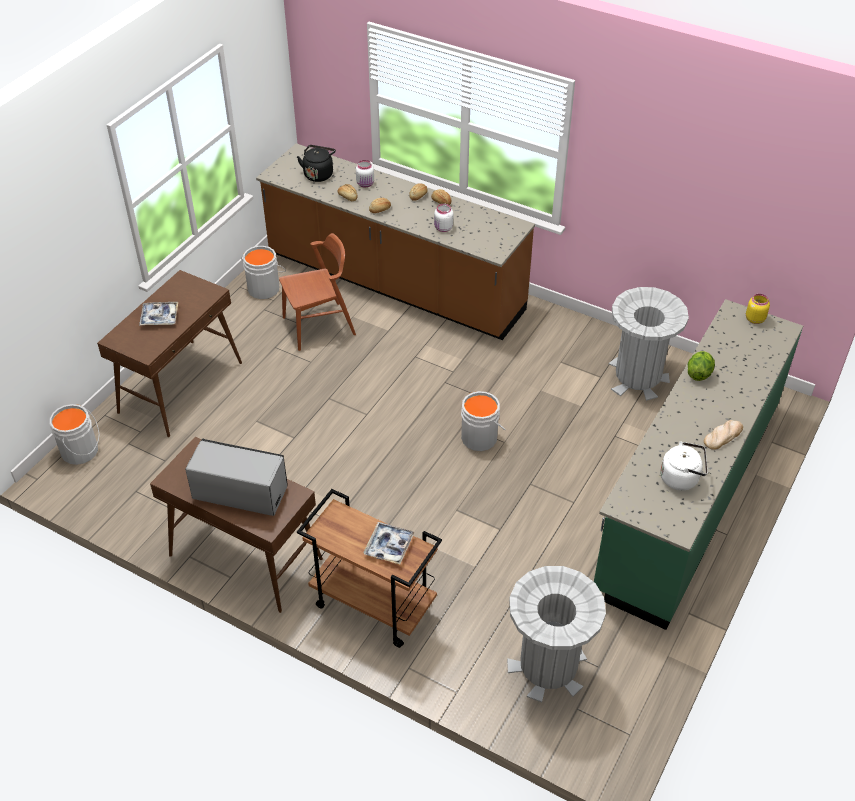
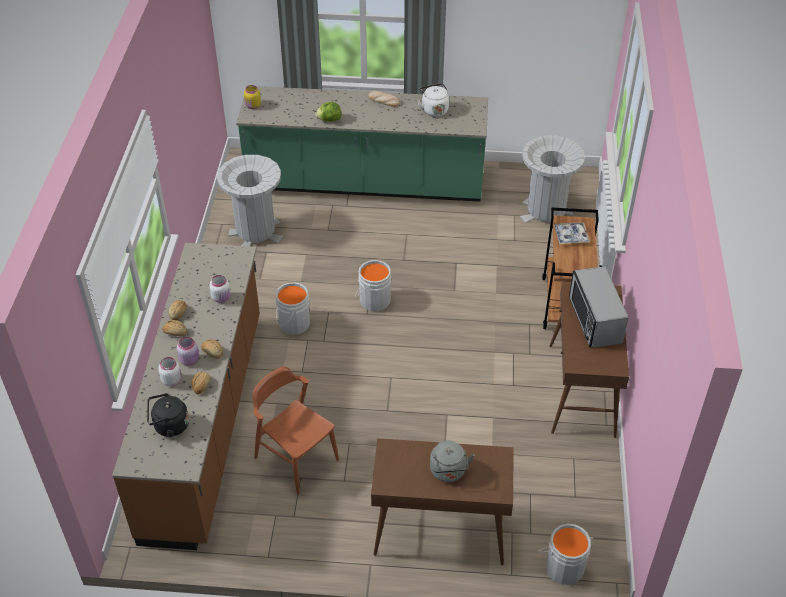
camera: 115 degrees left, 0 degrees up
tray [139,302,178,326] -> grey kettle [430,440,475,482]
grey bucket [241,246,286,299] -> grey bucket moved to [276,282,310,335]
none -> pink jar [177,337,199,366]

